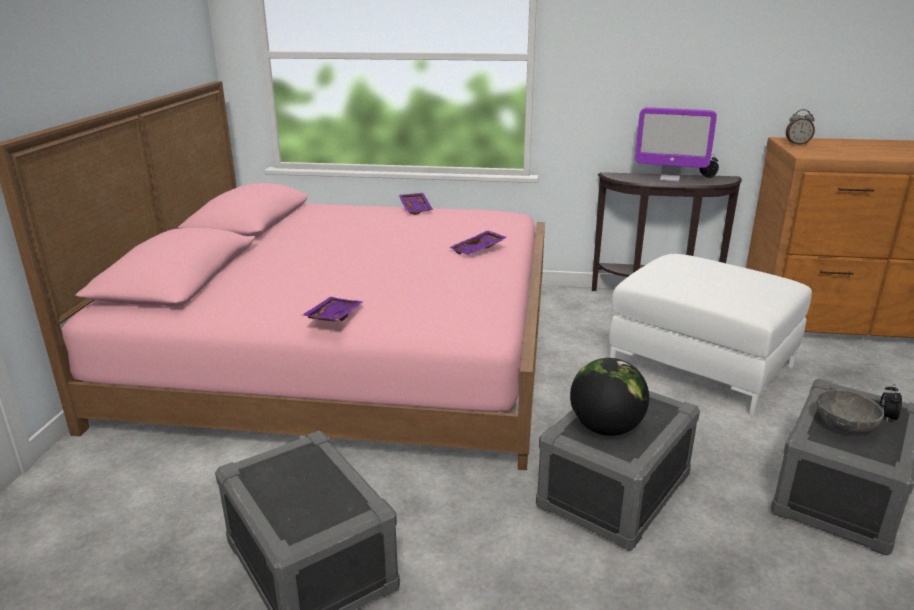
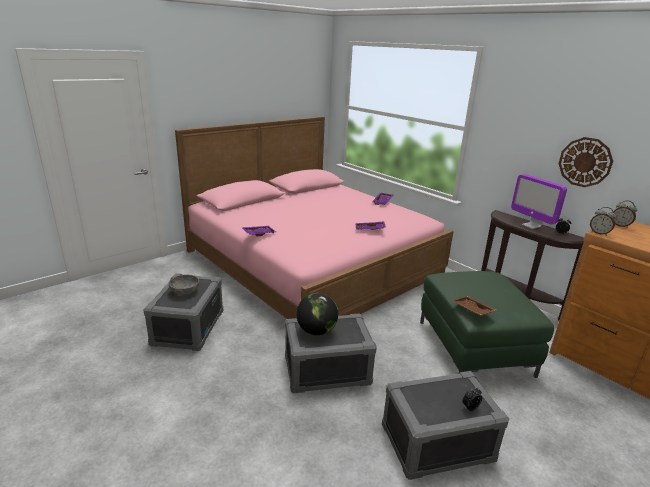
camera: 40 degrees right, 0 degrees up
white ottoman [609,254,812,417] -> green ottoman [420,271,554,378]
grey bowl [817,389,884,434] -> grey bowl moved to [168,275,199,295]
none -> brown tray [452,296,496,316]
none -> wall clock [558,137,613,187]
none -> alarm clock [590,207,617,236]

